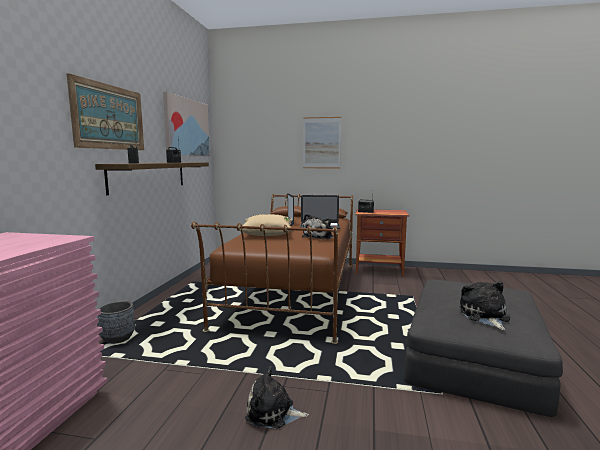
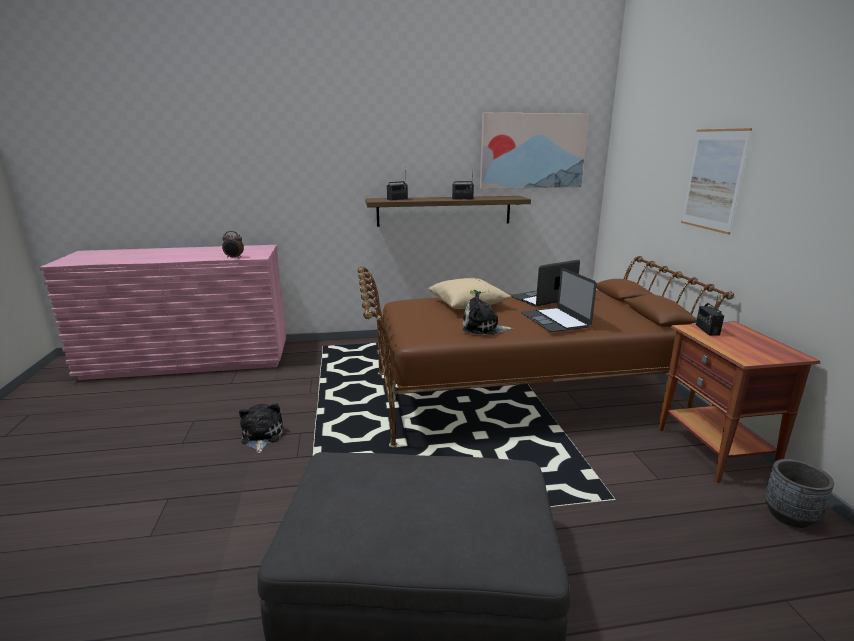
camera: 70 degrees right, 10 degrees up
picture [67,73,144,150] -> none
grey planter [97,301,135,344] -> grey planter moved to [765,459,834,528]
plush toy [459,282,510,330] -> none
none -> alarm clock [222,231,244,259]

